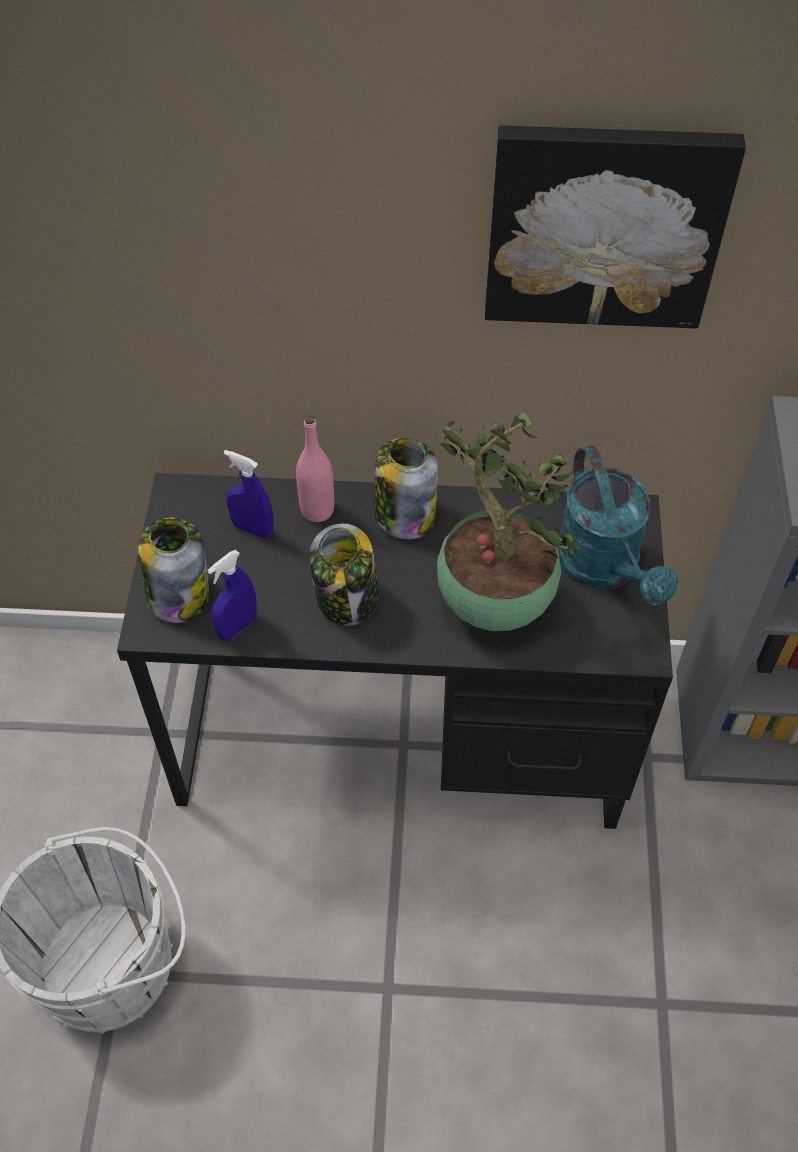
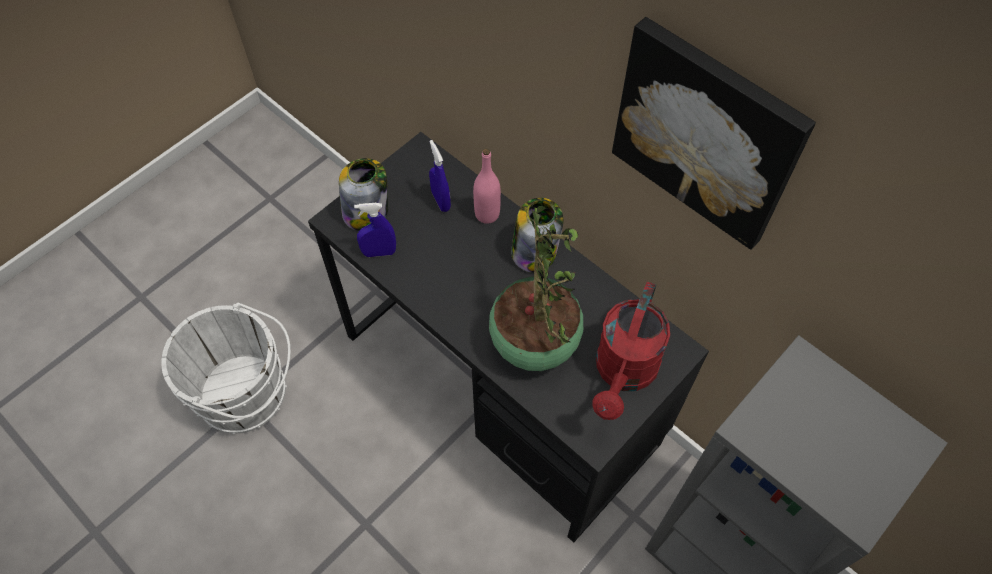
camera: 40 degrees right, 5 degrees up
jar [309,523,379,626] -> none
turquoise watering can [557,445,678,605] -> red watering can [592,282,670,420]

